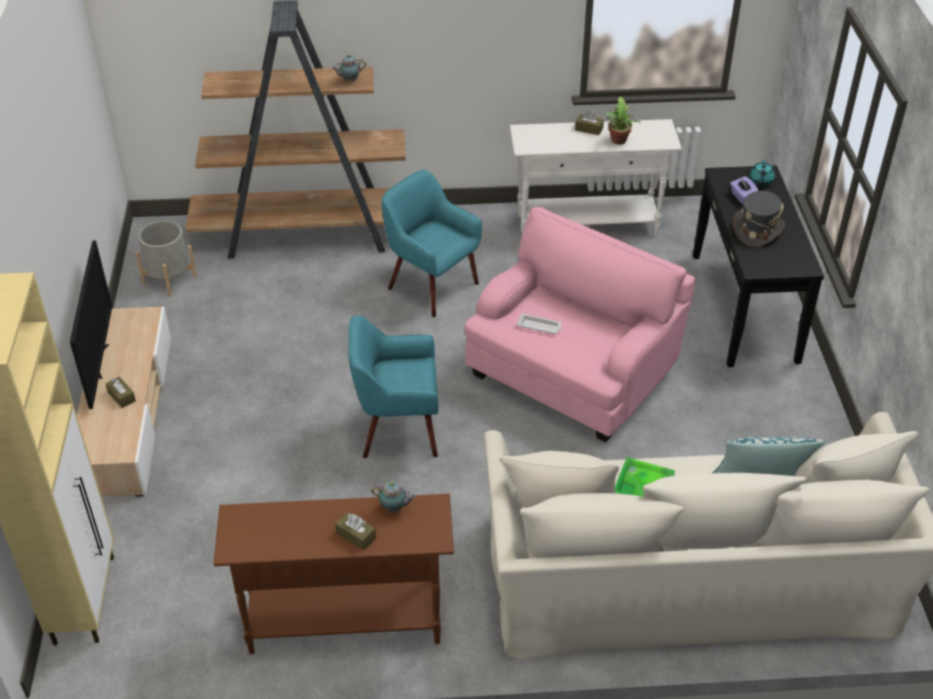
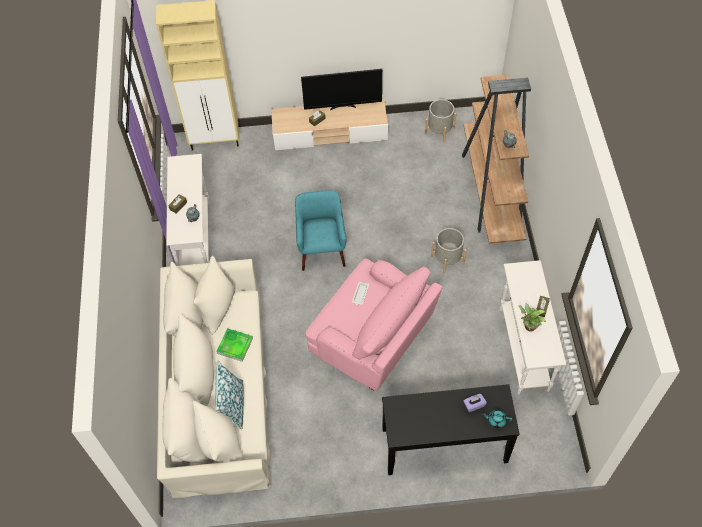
camera: 90 degrees right, 15 degrees up
brown console table [213,494,454,655] -> white console table [166,154,210,266]
turquoise armchair [382,170,482,317] -> grey planter [431,228,466,274]
grey hat [733,191,785,247] -> none

